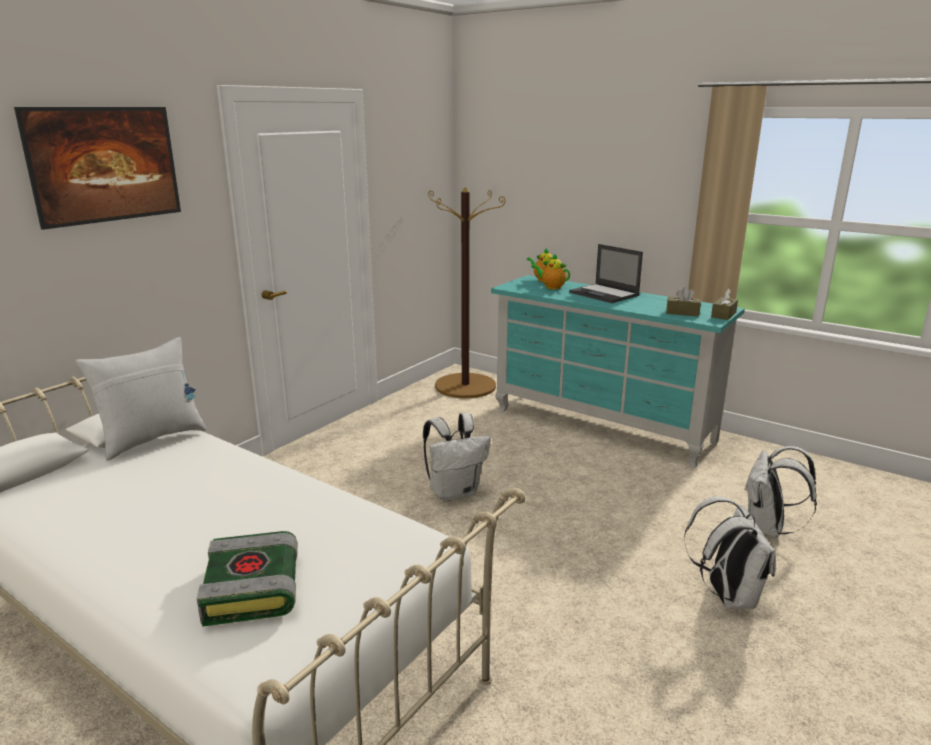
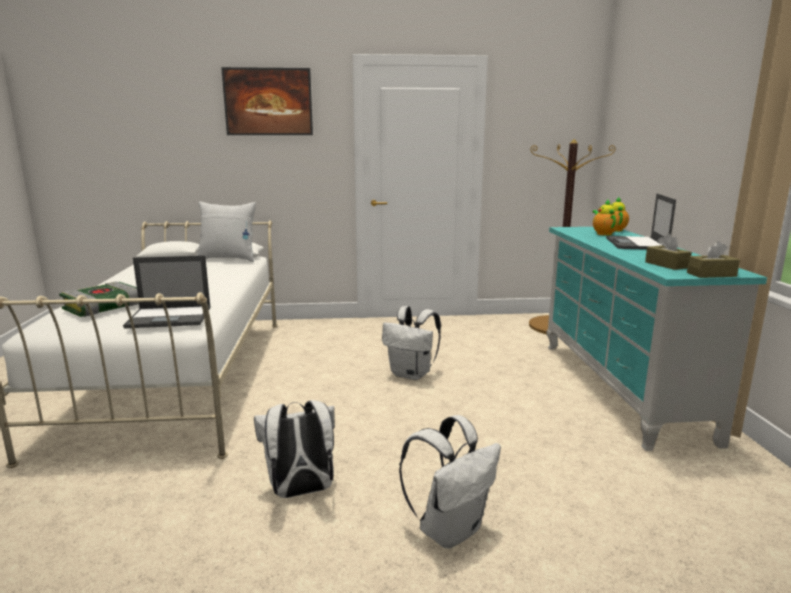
camera: 50 degrees right, 5 degrees down
white backpack [744,446,817,538] -> white backpack moved to [254,400,335,498]
none -> laptop [123,256,211,329]

